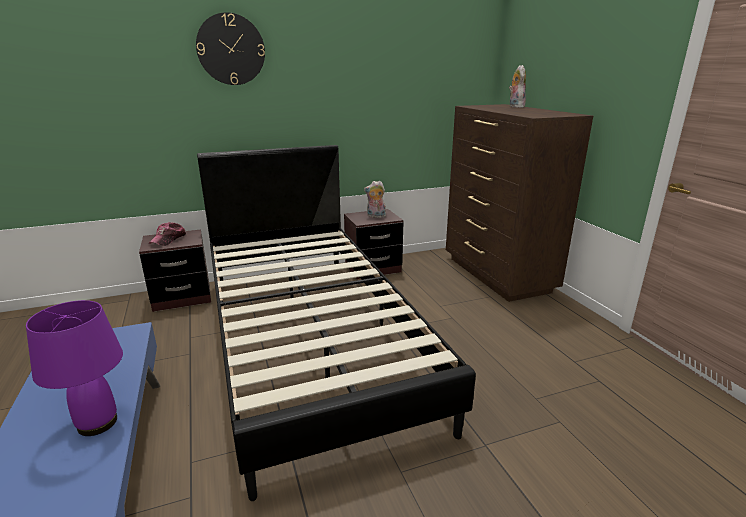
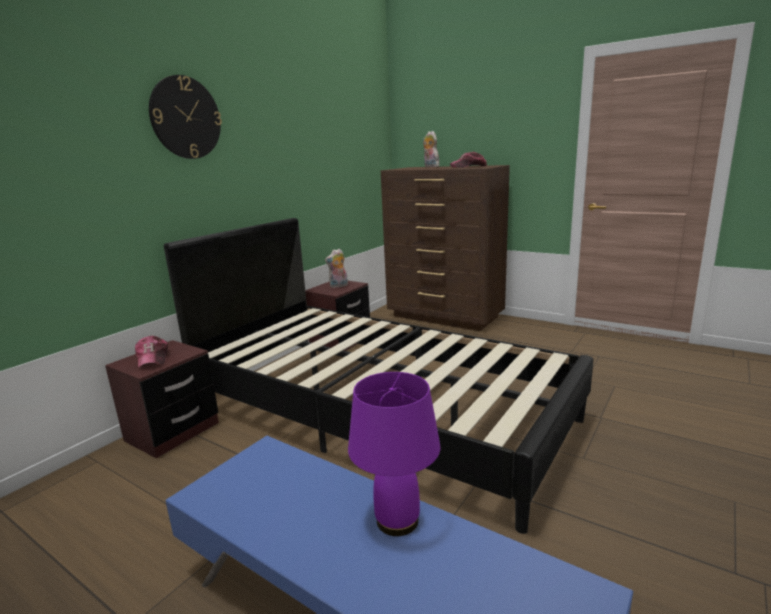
camera: 35 degrees left, 5 degrees down
none -> cap [450,152,487,168]

